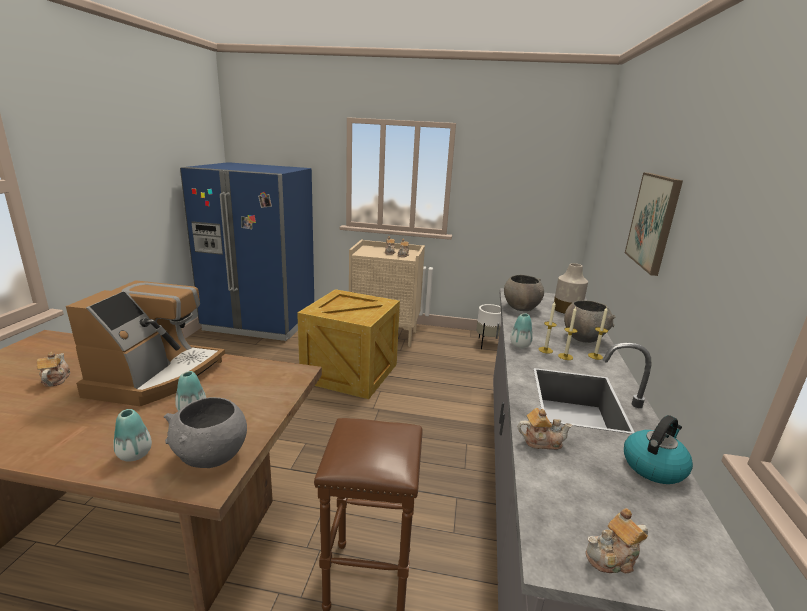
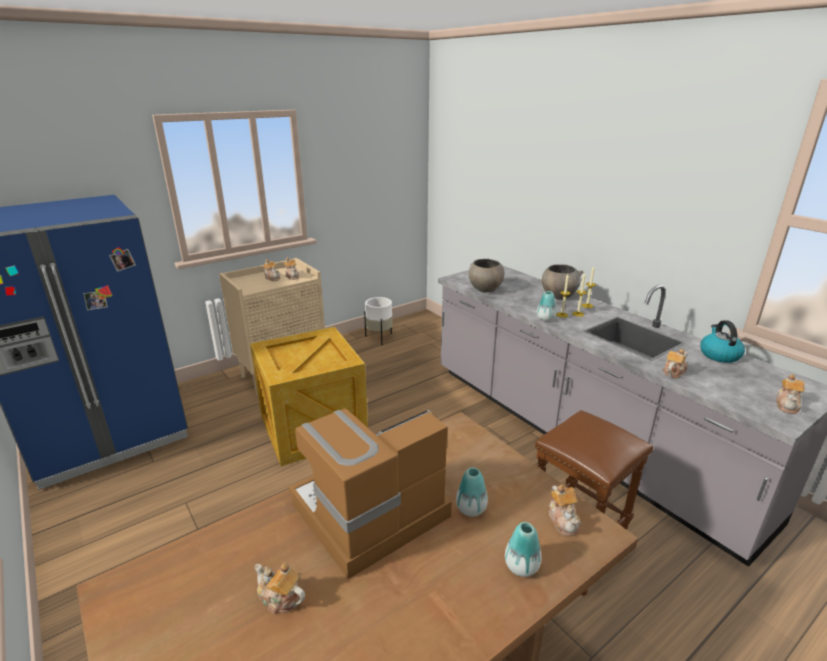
camera: 45 degrees left, 5 degrees up
coffee machine [66,280,225,406] -> coffee machine turned 90 degrees counterclockwise [289,409,452,579]
grey bowl [164,397,247,468] -> teapot [548,485,581,536]
beige vase [554,263,588,314] -> none
picture [625,172,683,276] -> none

